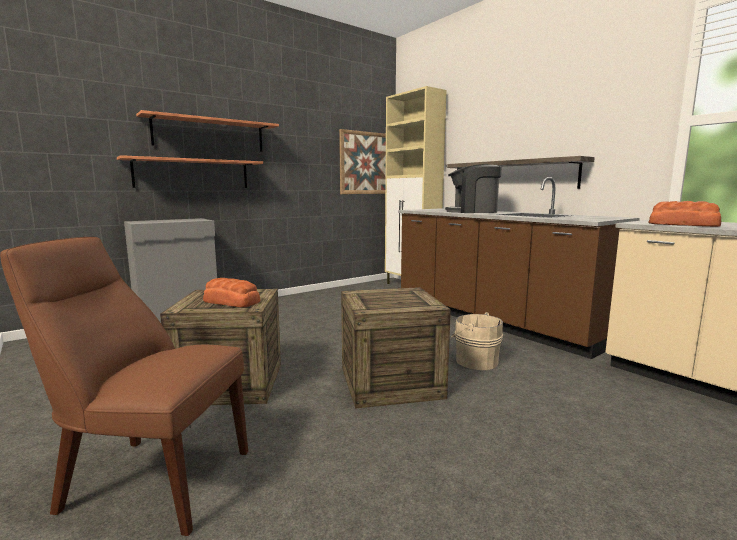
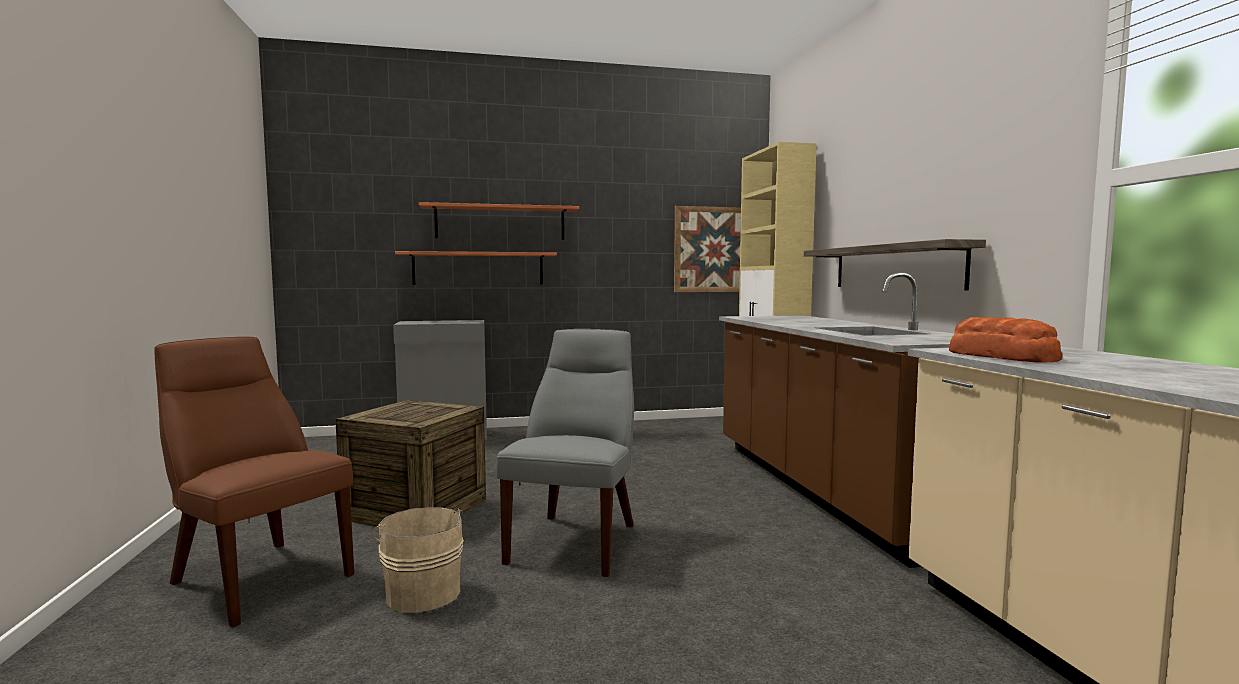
camera: 25 degrees right, 5 degrees down
bread [203,278,260,307] -> none
crate [341,287,451,409] -> grey chair [496,329,634,577]
coffee machine [445,164,502,213] -> none
beige bucket [451,312,503,370] -> beige bucket moved to [372,507,464,613]

